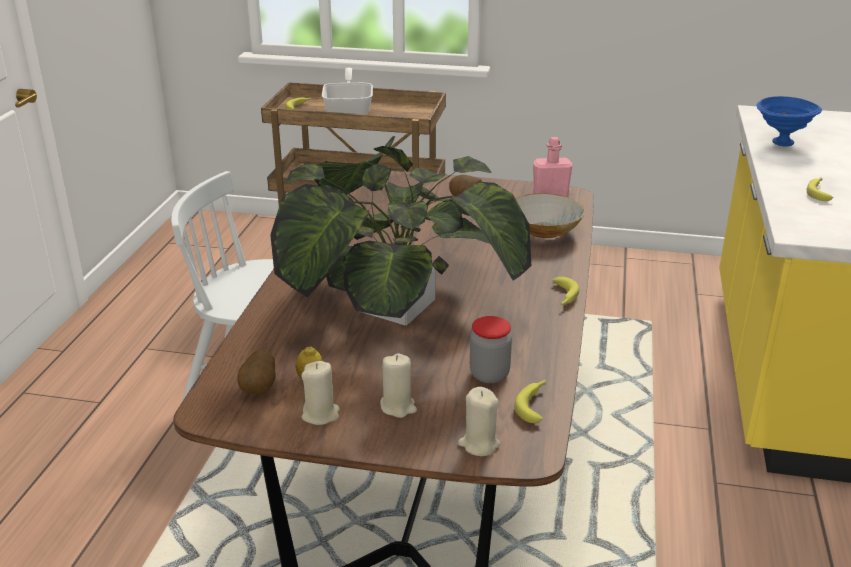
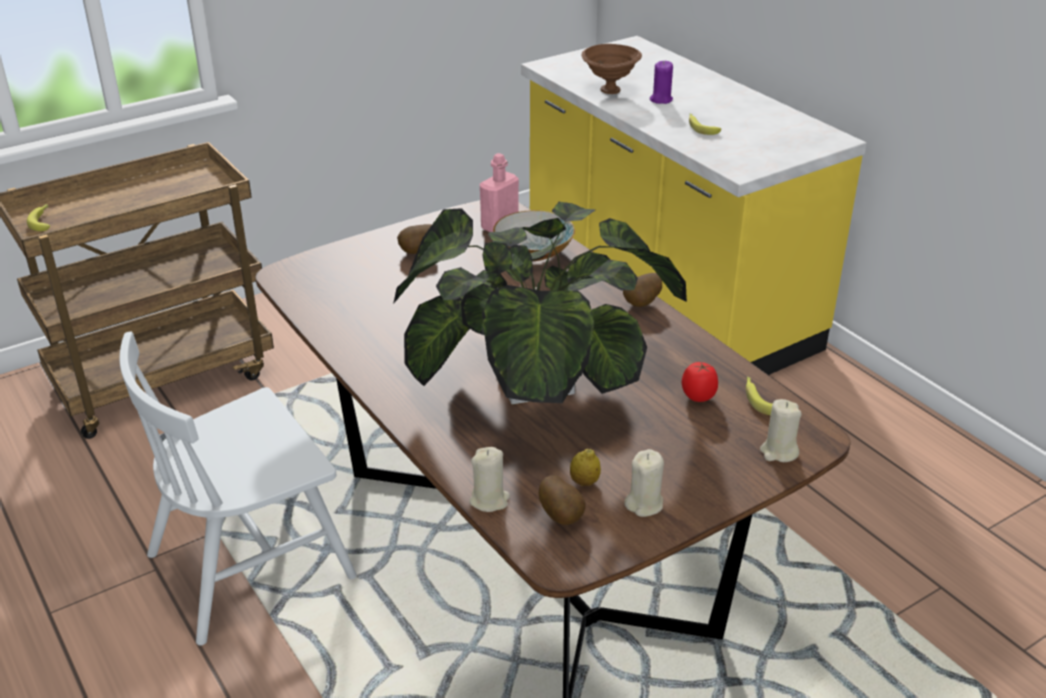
camera: 45 degrees left, 5 degrees up
frying pan [322,68,373,115] -> none
beige candle [380,353,417,418] -> beige candle moved to [469,447,510,512]
jar [470,316,512,383] -> tomato [682,362,718,402]
banana [552,277,579,306] -> potato [623,273,662,307]
blue bowl [757,96,822,147] -> brown bowl [582,44,642,94]
none -> purple candle [650,61,673,104]

